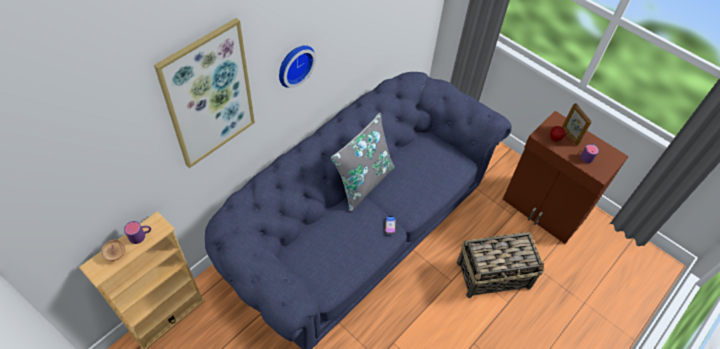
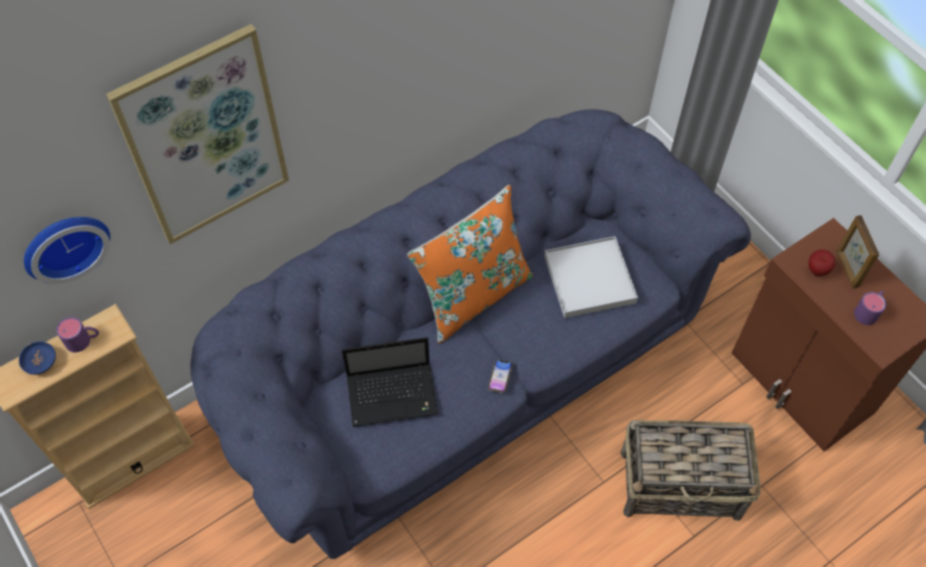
camera: 15 degrees right, 5 degrees up
brown bowl [101,240,126,261] -> blue bowl [19,341,56,375]
wall clock [279,45,316,88] -> wall clock moved to [24,217,110,284]
grey pillow [331,113,395,212] -> orange pillow [407,185,533,344]
none -> laptop [342,337,438,427]
none -> white tray [544,236,638,318]

